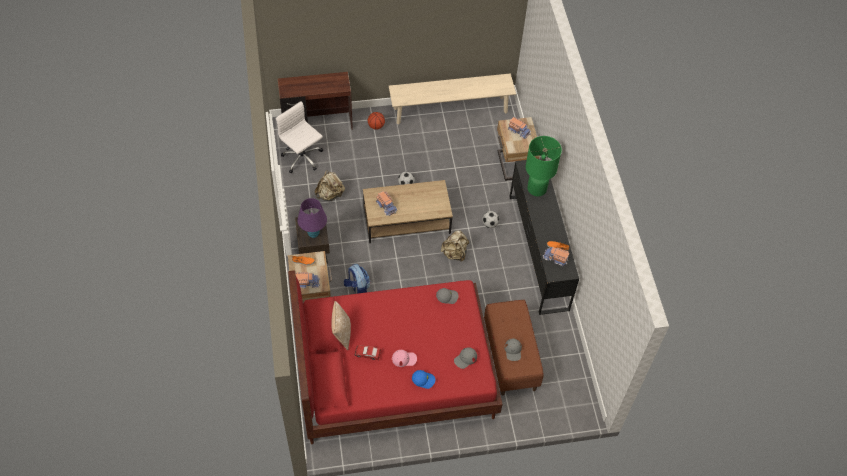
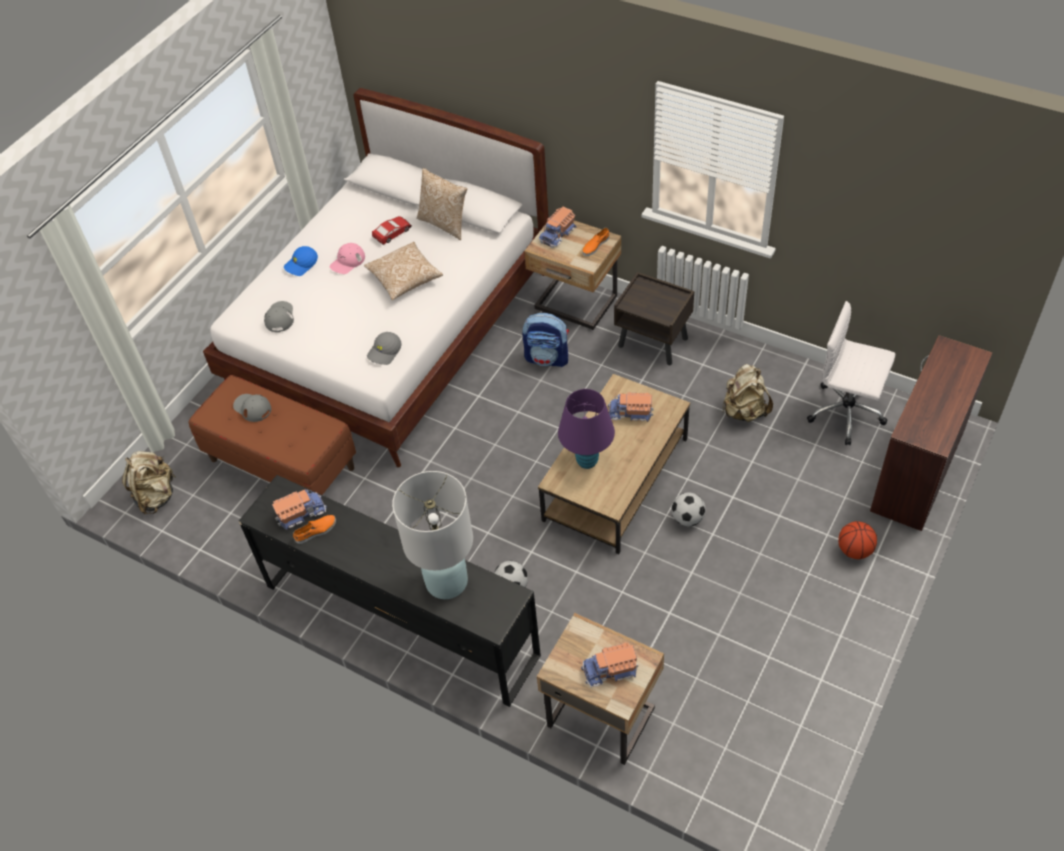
camera: 135 degrees right, 5 degrees down
white office chair [276,101,323,173] -> white office chair turned 150 degrees counterclockwise [807,301,895,445]
red bed [288,270,503,444] -> white bed [203,88,549,467]
purple table lamp [297,198,327,238] -> purple table lamp moved to [558,389,615,469]
beige bench [389,73,516,125] -> none
beige backpack [441,230,469,262] -> beige backpack moved to [122,451,176,515]
green table lamp [526,136,562,196] -> white table lamp [392,471,473,599]
none -> pillow [364,242,443,300]

